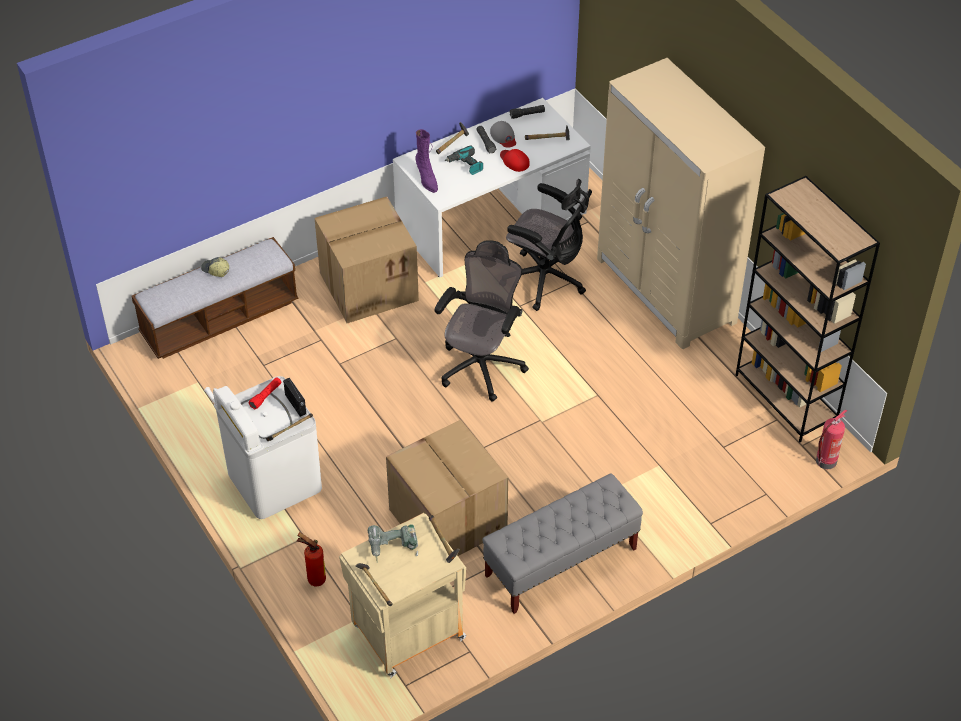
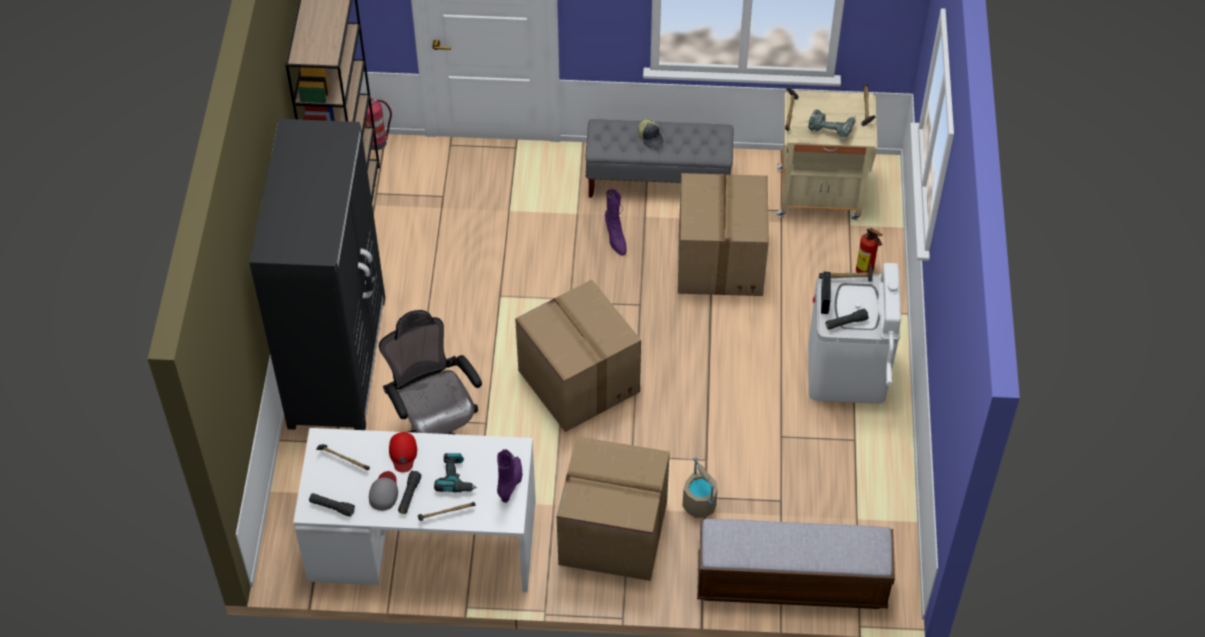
camera: 145 degrees left, 5 degrees up
cap [201,257,229,277] -> cap moved to [638,119,663,148]
red flashlight [249,377,281,409] -> black flashlight [826,309,869,330]
office chair [435,240,529,402] -> cardboard box [515,279,641,432]
beige cabinet [597,58,765,349] -> black cabinet [249,119,385,430]
none -> purple boot [605,188,627,256]
none -> beige bucket [682,457,718,518]

